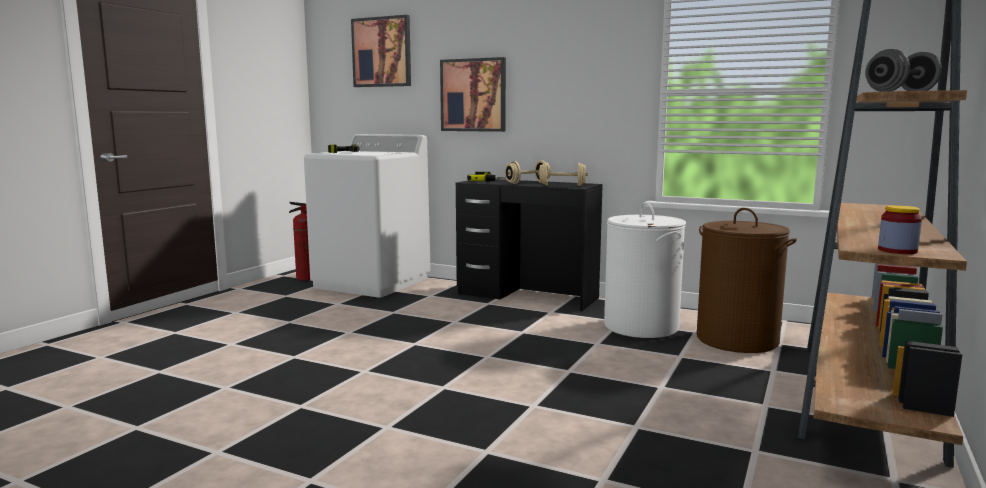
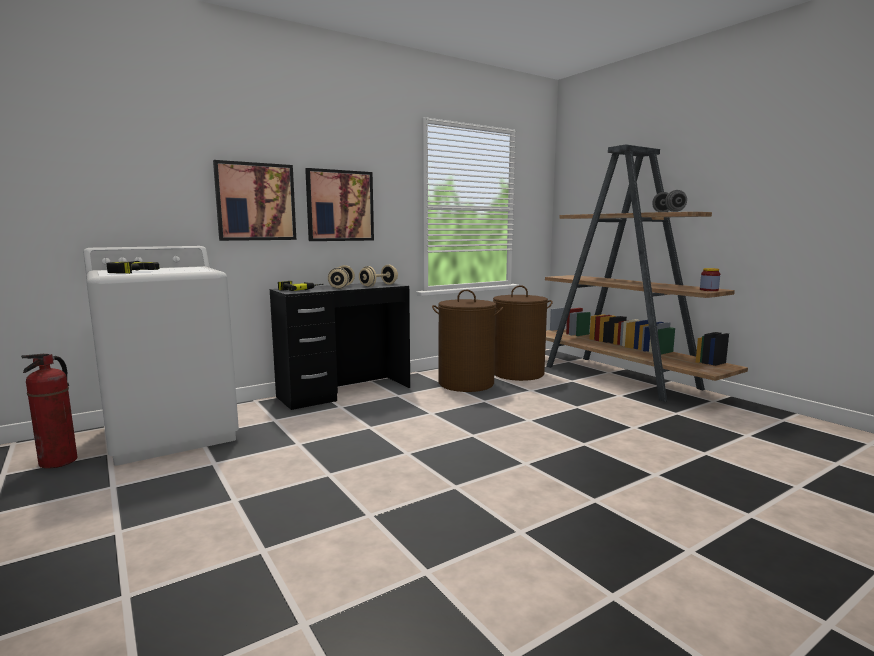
camera: 60 degrees left, 0 degrees up
picture [351,15,411,87] -> picture moved to [305,168,374,241]
white laundry basket [604,202,686,338] -> brown laundry basket [432,290,503,392]

